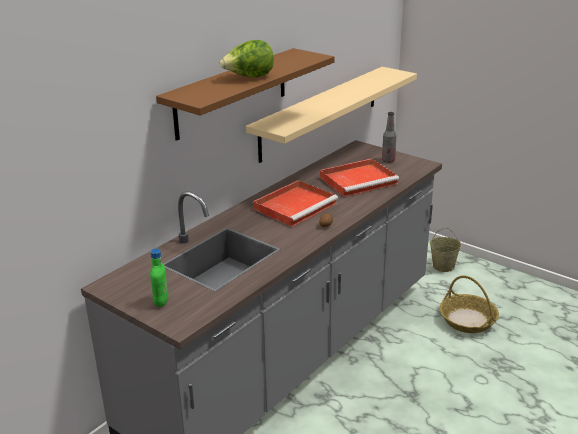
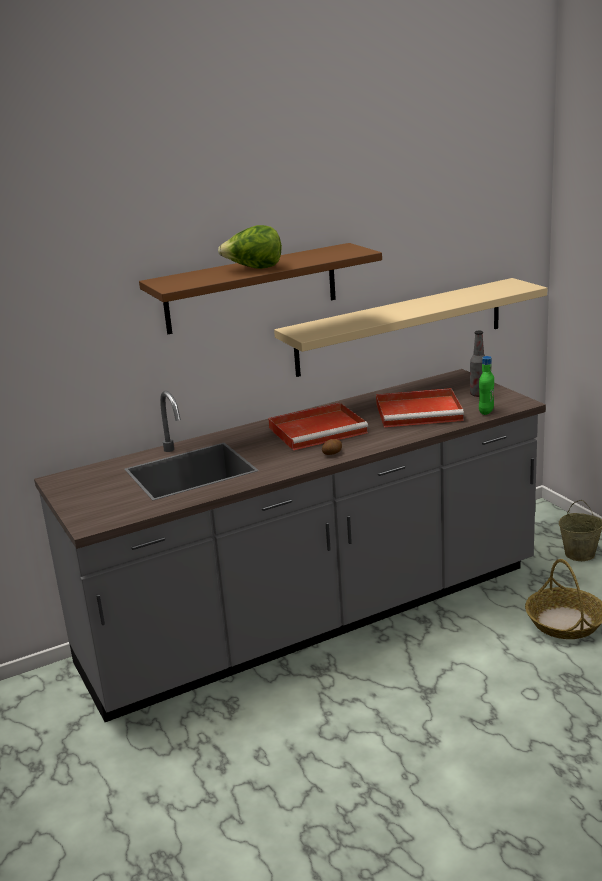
camera: 25 degrees right, 5 degrees down
green bottle [150,249,168,307] -> green bottle moved to [479,356,494,415]

